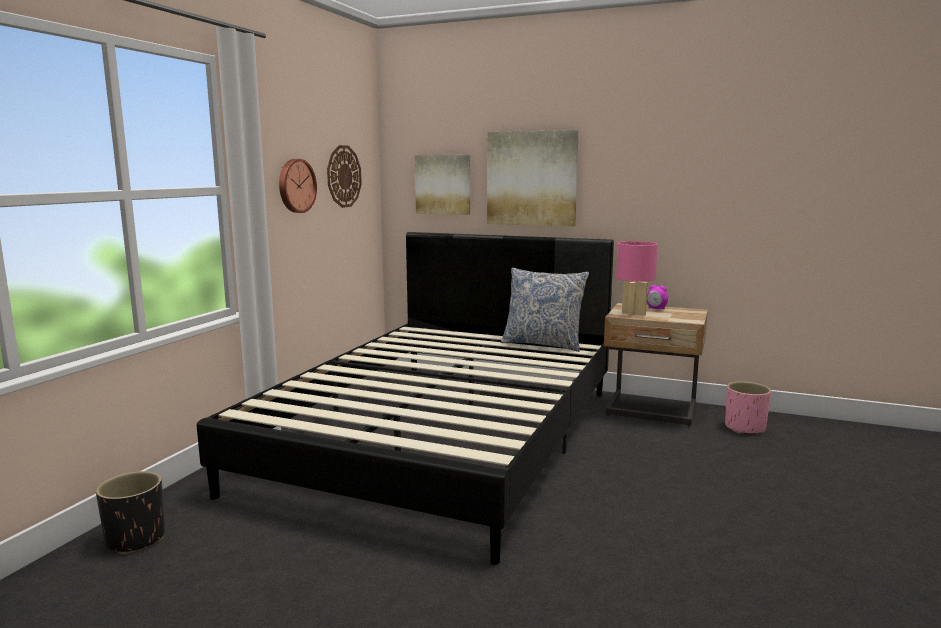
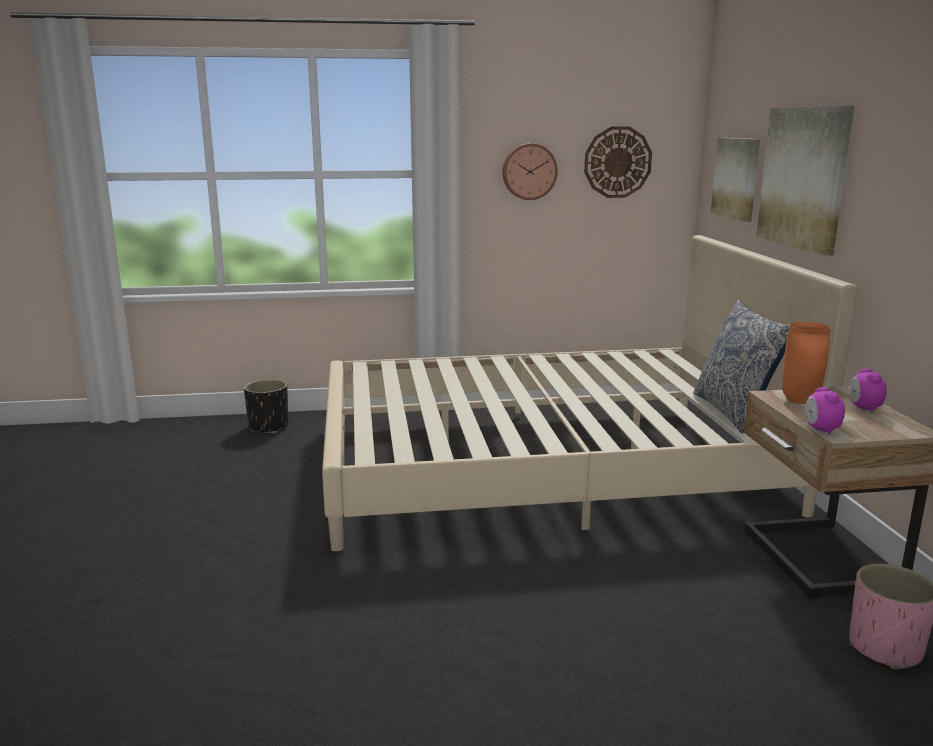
camera: 60 degrees right, 5 degrees up
black bed [197,232,614,565] -> beige bed [322,235,857,551]
pink table lamp [616,241,658,316] -> orange vase [782,322,831,404]
none -> alarm clock [805,387,845,434]

